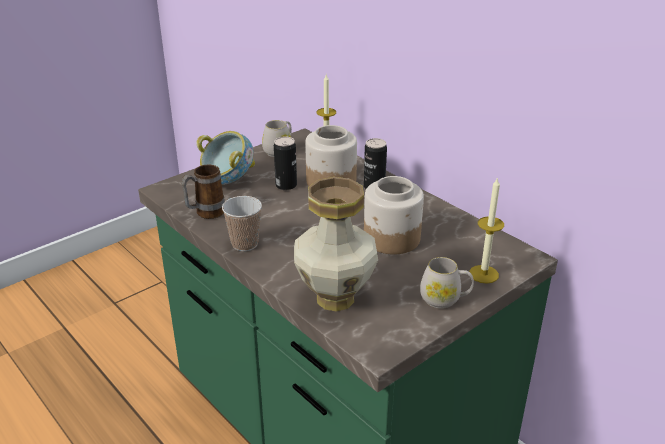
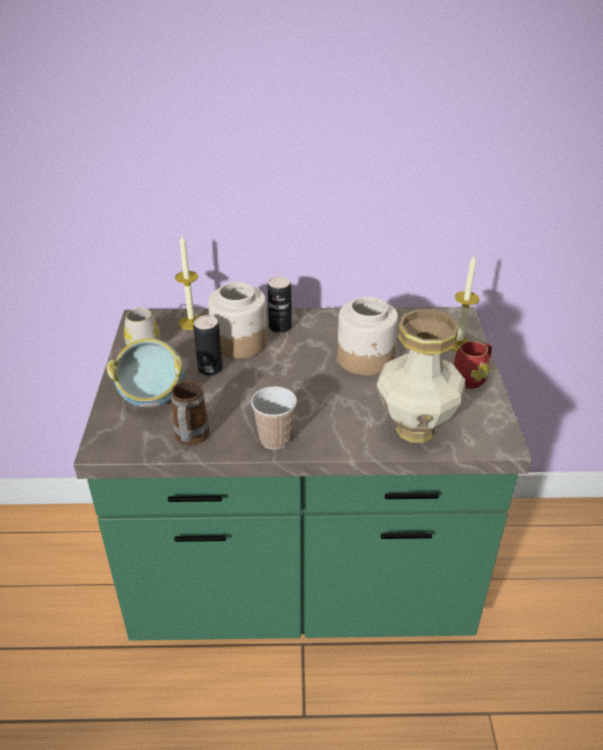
camera: 50 degrees left, 5 degrees up
white mug [420,257,474,308] -> red mug [452,341,492,389]

